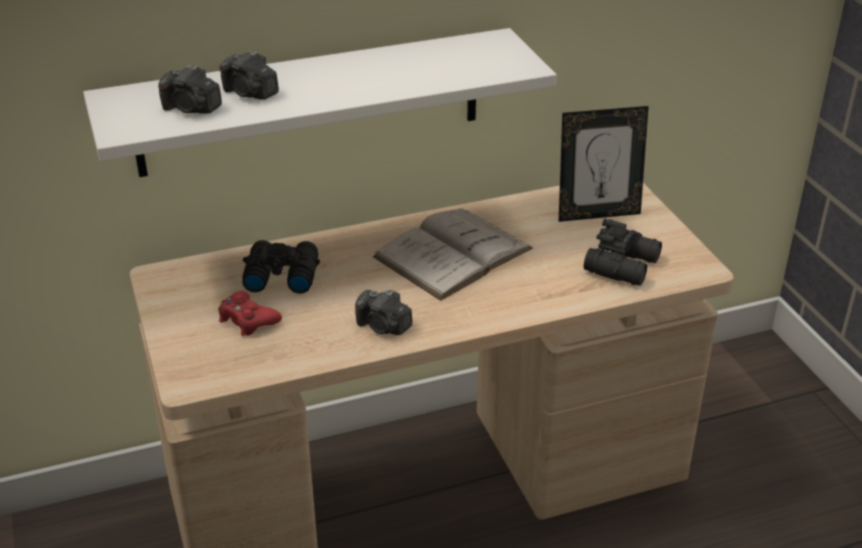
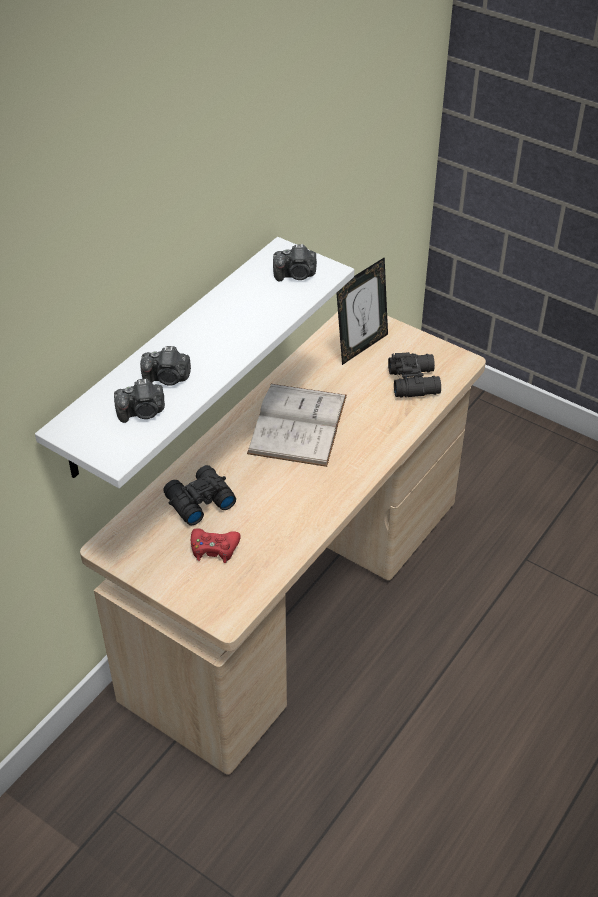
camera: 35 degrees left, 10 degrees up
camera [355,289,412,335] -> camera moved to [273,244,317,281]

